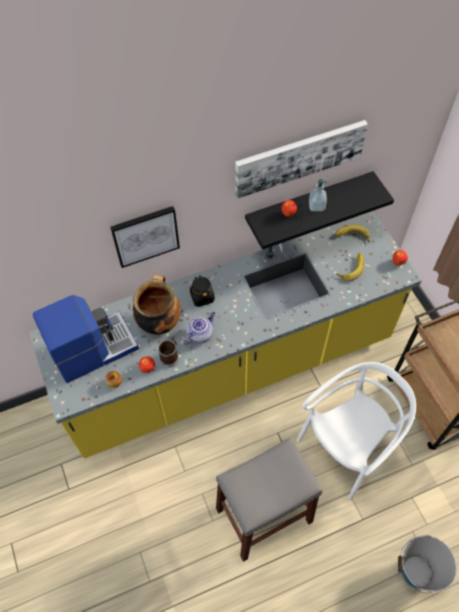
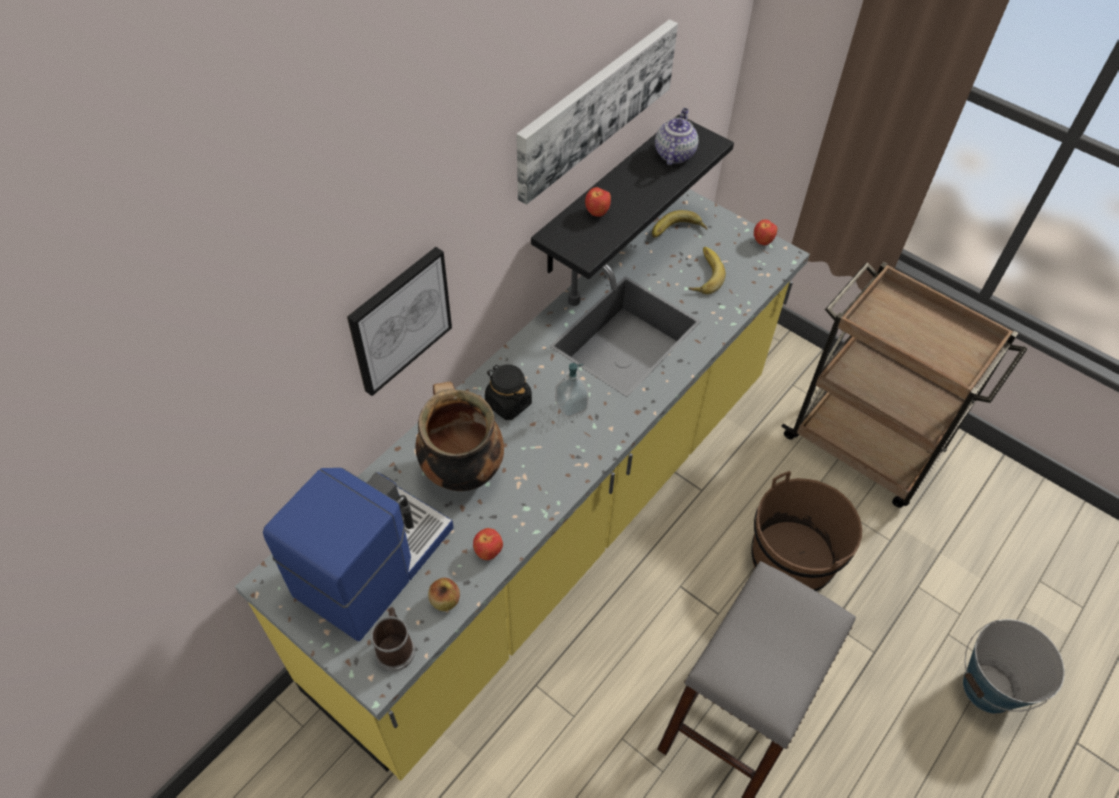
camera: 30 degrees left, 5 degrees down
mug [158,337,179,367] -> mug moved to [371,608,415,671]
teapot [183,312,215,345] -> teapot moved to [655,108,698,165]
white chair [297,362,416,500] -> brown bucket [751,471,862,591]
soap dispenser [309,179,327,211] -> soap dispenser moved to [555,363,589,417]

